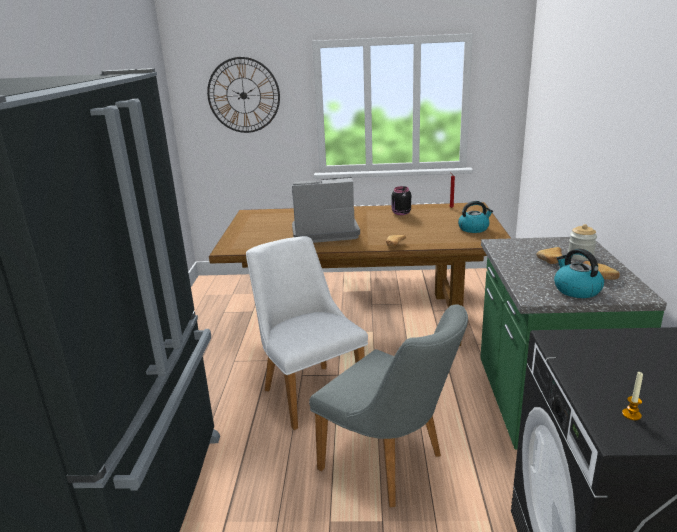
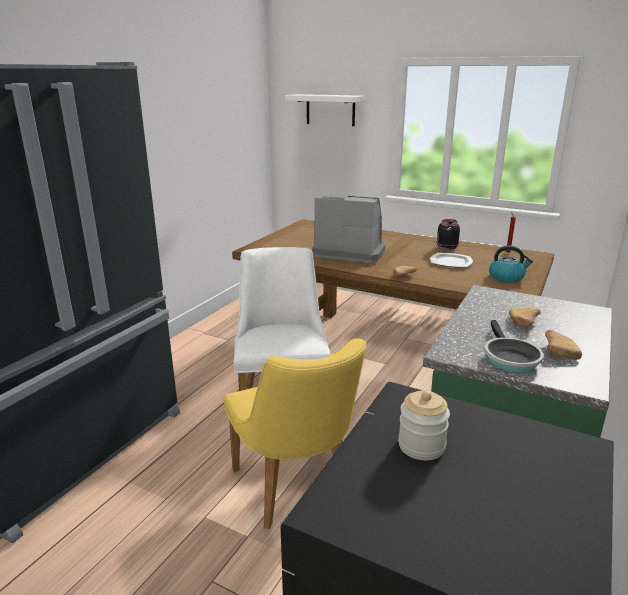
camera: 25 degrees right, 0 degrees up
wall clock [207,57,280,133] -> white shelf [285,94,366,126]
grey chair [309,304,468,507] -> yellow chair [223,338,366,529]
kettle [554,248,604,298] -> frying pan [484,320,544,373]
jar [568,224,597,260] -> jar moved to [398,391,450,460]
candle [622,372,643,420] -> none
none -> plate [430,253,473,268]

